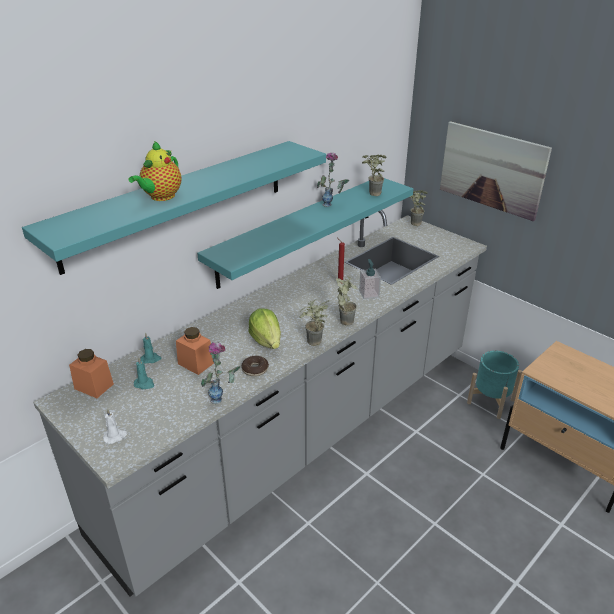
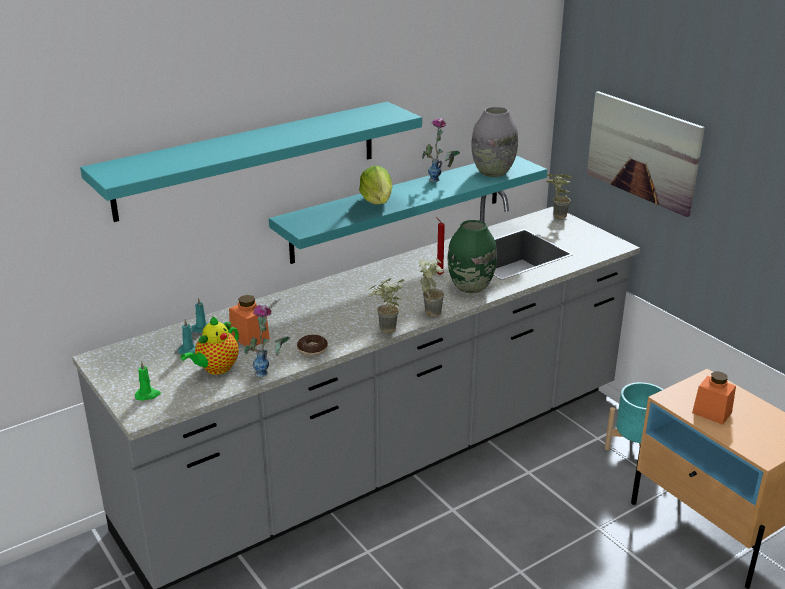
camera: 10 degrees right, 5 degrees down
orange jar [69,349,114,398] -> orange jar moved to [692,371,736,425]
white candle [103,409,127,444] -> green candle [135,361,161,401]
teapot [128,141,181,201] -> teapot moved to [180,316,239,375]
lettuce [248,309,281,349] -> lettuce moved to [359,166,392,204]
soap dispenser [359,259,381,299] -> green vase [448,220,497,294]
potted plant [362,155,387,196] -> grey vase [471,107,518,177]

